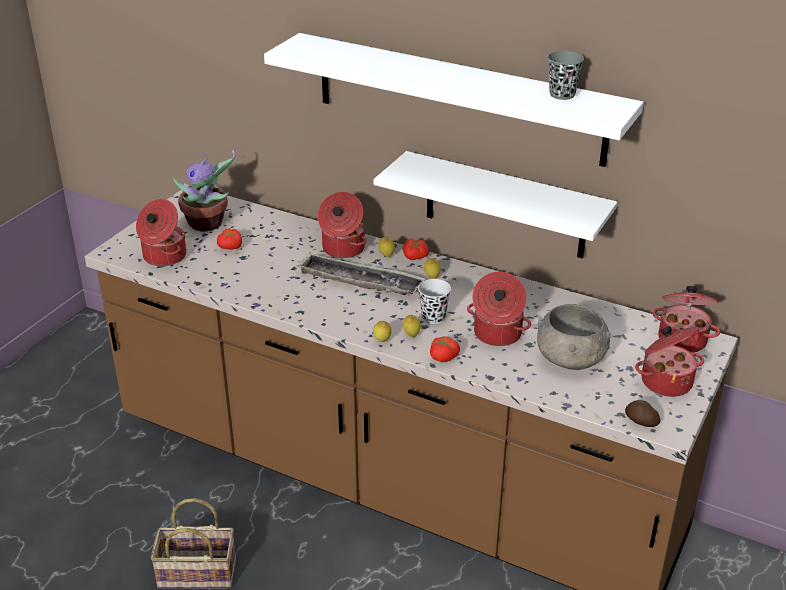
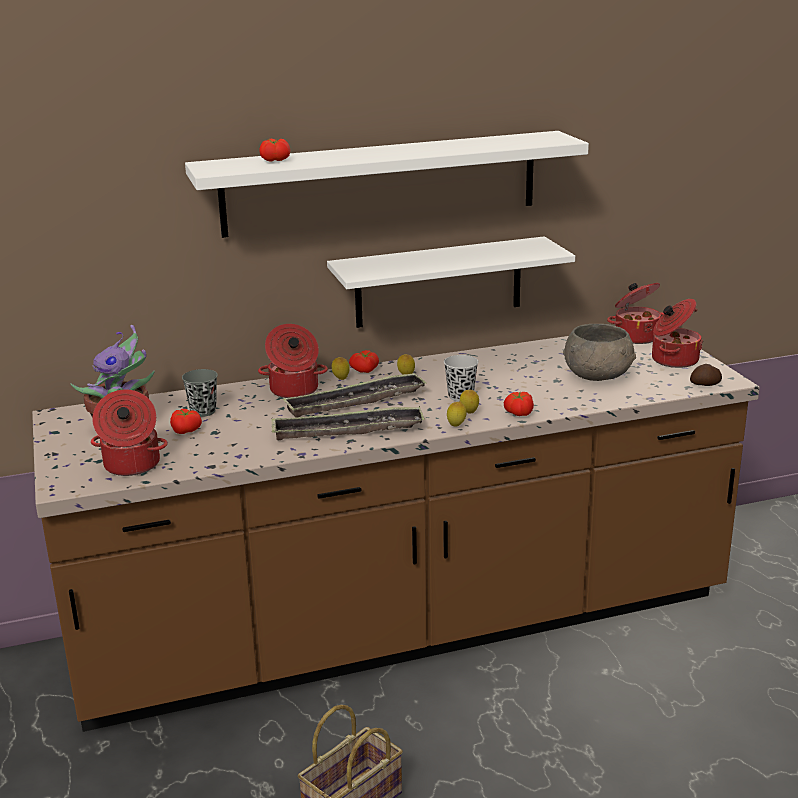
camera: 45 degrees left, 10 degrees down
cooking pot [467,272,531,346] -> none
grey cup [548,51,584,100] -> grey cup moved to [182,369,218,417]
none -> tomato [259,139,290,162]
none -> tray [272,406,425,440]

